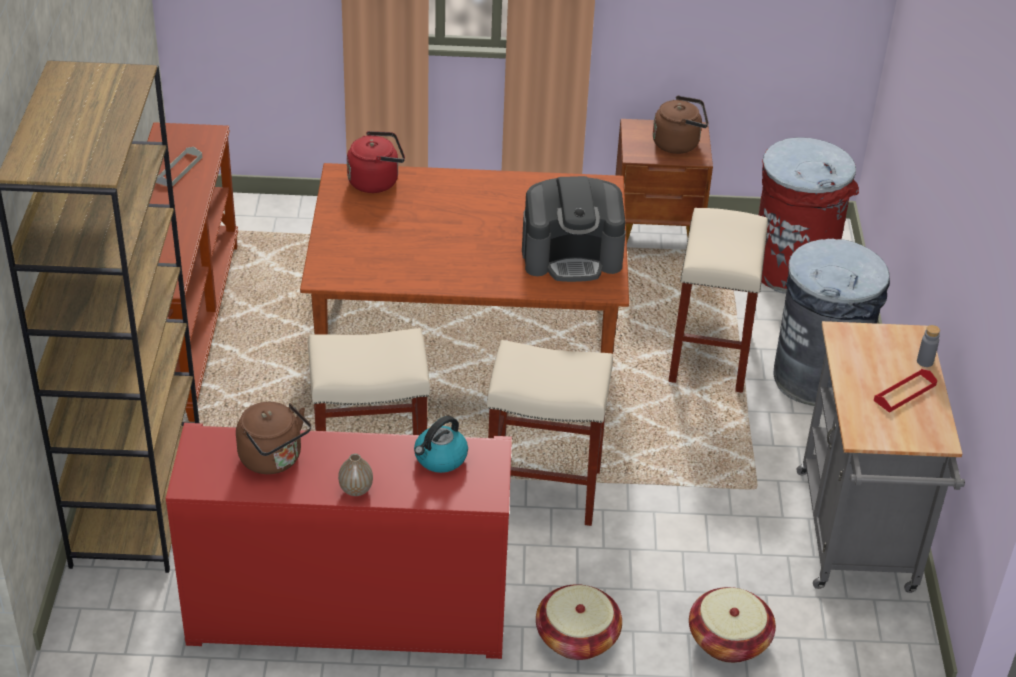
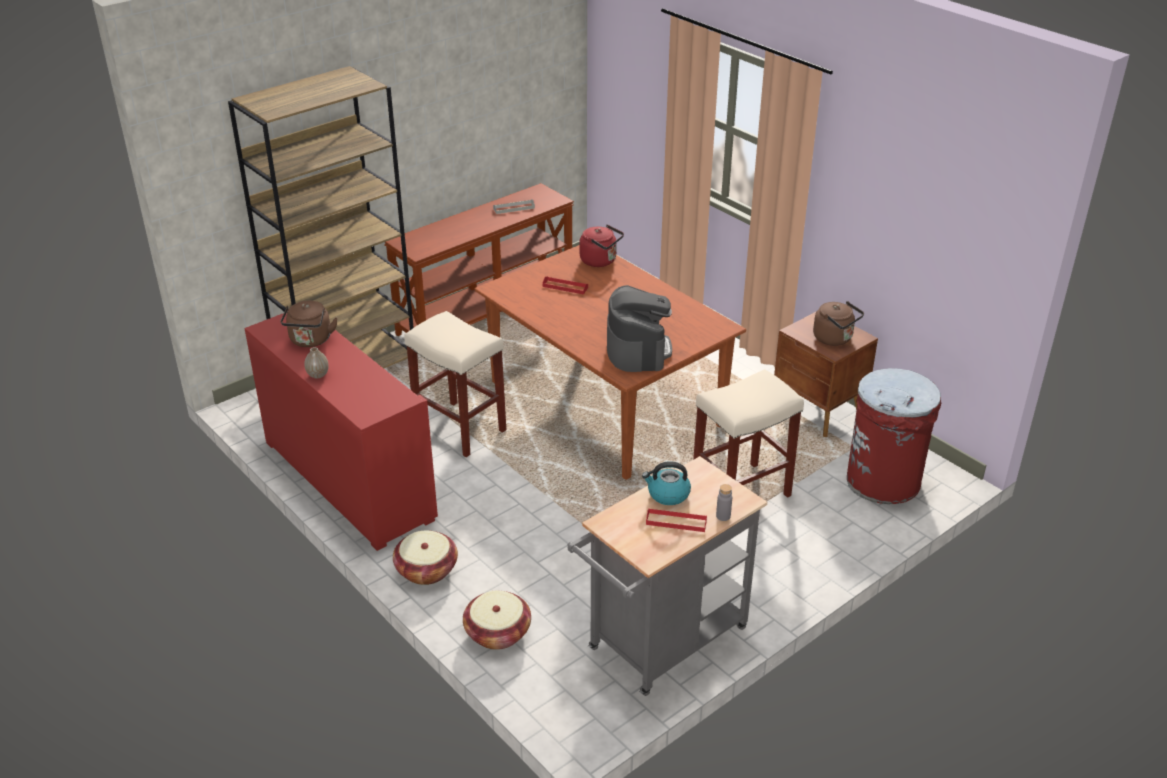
camera: 50 degrees right, 5 degrees down
kettle [414,416,468,473] -> kettle moved to [642,461,691,505]
beige stool [487,340,613,526] -> none
coffee machine [522,176,626,282] -> coffee machine turned 135 degrees counterclockwise [607,285,672,372]
grey trash can [773,238,890,406] -> none
none -> red tray [542,276,588,294]

